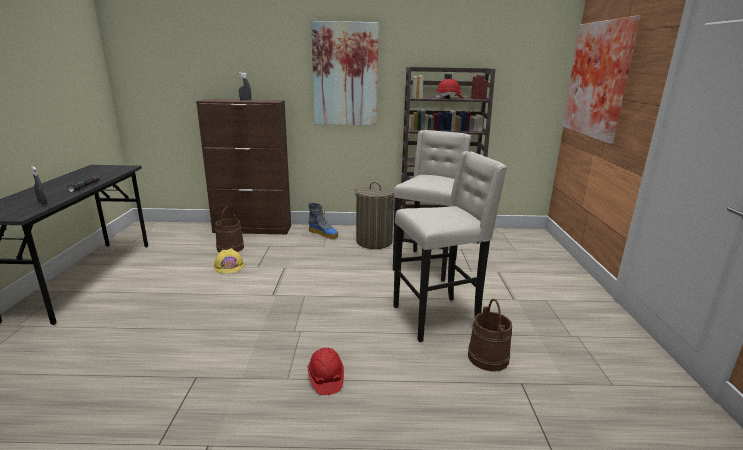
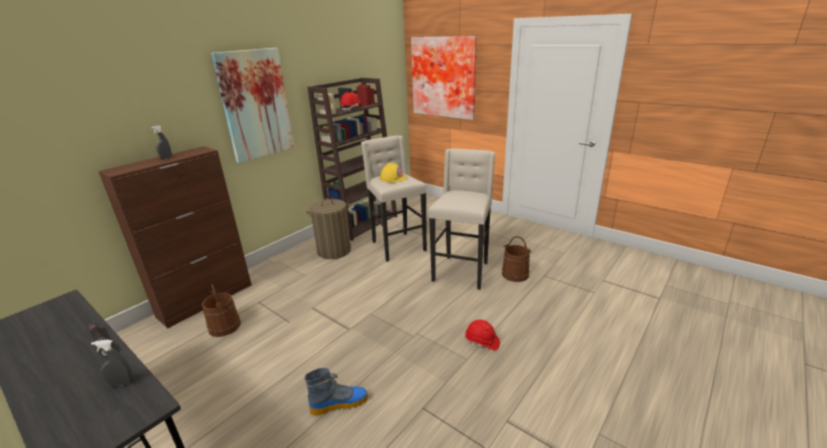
camera: 50 degrees left, 5 degrees up
yellow hard hat [214,248,244,274] -> yellow hard hat moved to [380,163,407,182]
boot [308,203,338,239] -> boot moved to [305,368,368,416]

